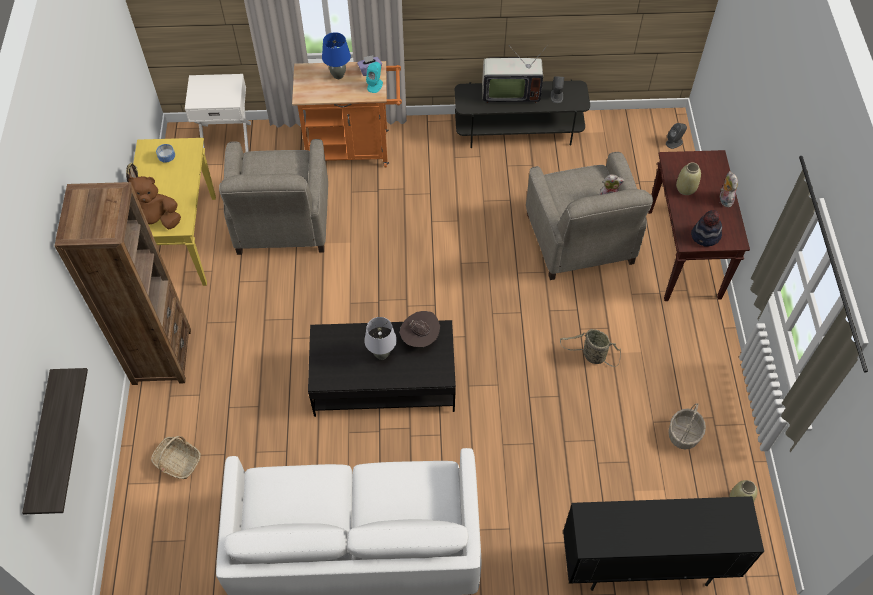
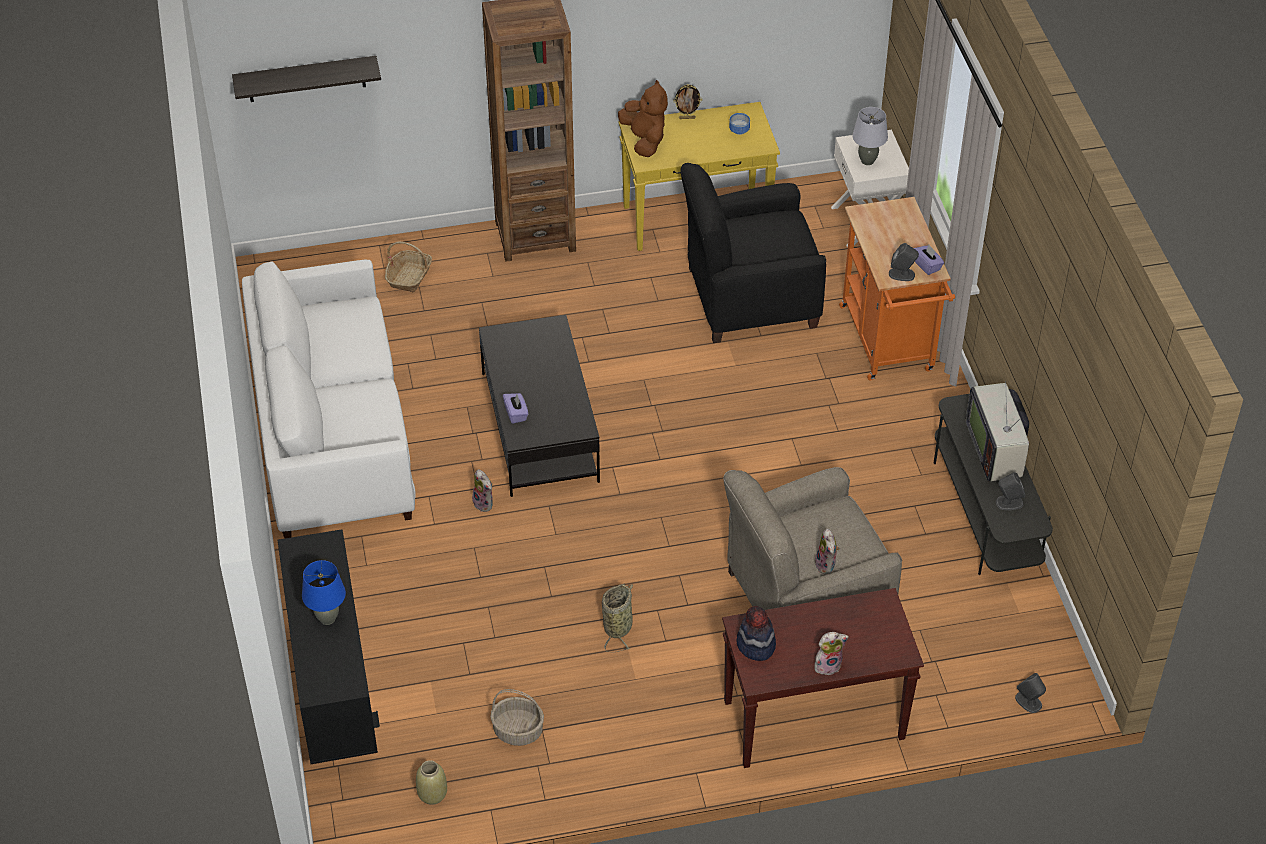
camera: 80 degrees right, 10 degrees down
beige armchair [219,139,328,255] -> black armchair [680,163,826,343]
blue table lamp [322,32,351,79] -> blue table lamp moved to [302,560,346,625]
grey table lamp [364,317,397,360] -> grey table lamp moved to [852,107,888,165]
turquoise speaker [366,62,383,93] -> grey speaker [889,243,919,281]
brown hat [400,311,440,347] -> none
beige vase [676,162,701,195] -> none
none -> plush toy [471,470,493,512]
none -> purple tissue box [503,393,529,424]

